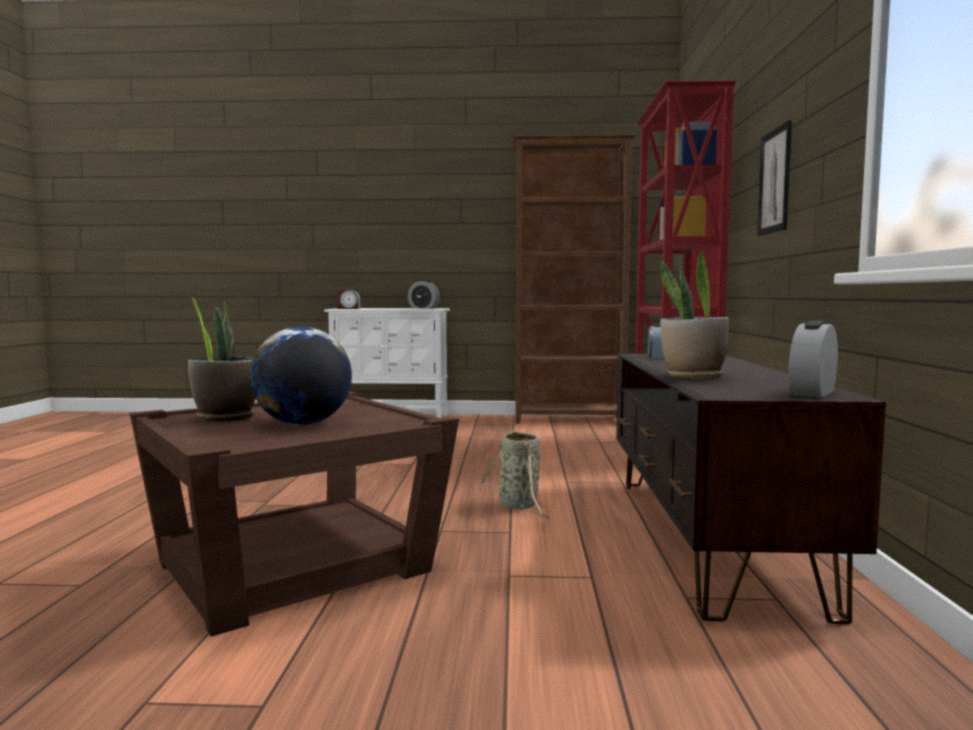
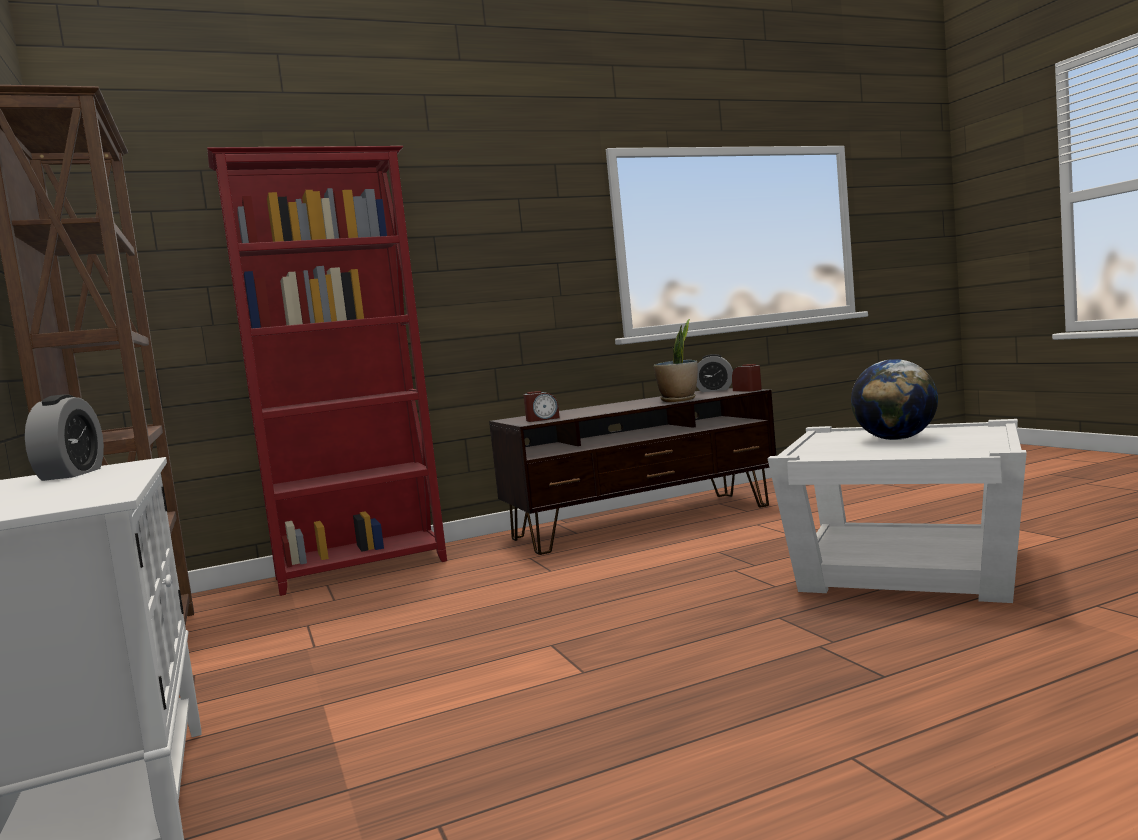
camera: 115 degrees left, 0 degrees up
brown side table [130,392,459,637] -> white side table [767,419,1027,603]
potted plant [188,294,256,422] -> none
alarm clock [336,289,360,309] -> alarm clock moved to [732,364,762,392]
basket [479,430,550,519] -> none
picture [757,120,792,236] -> none

